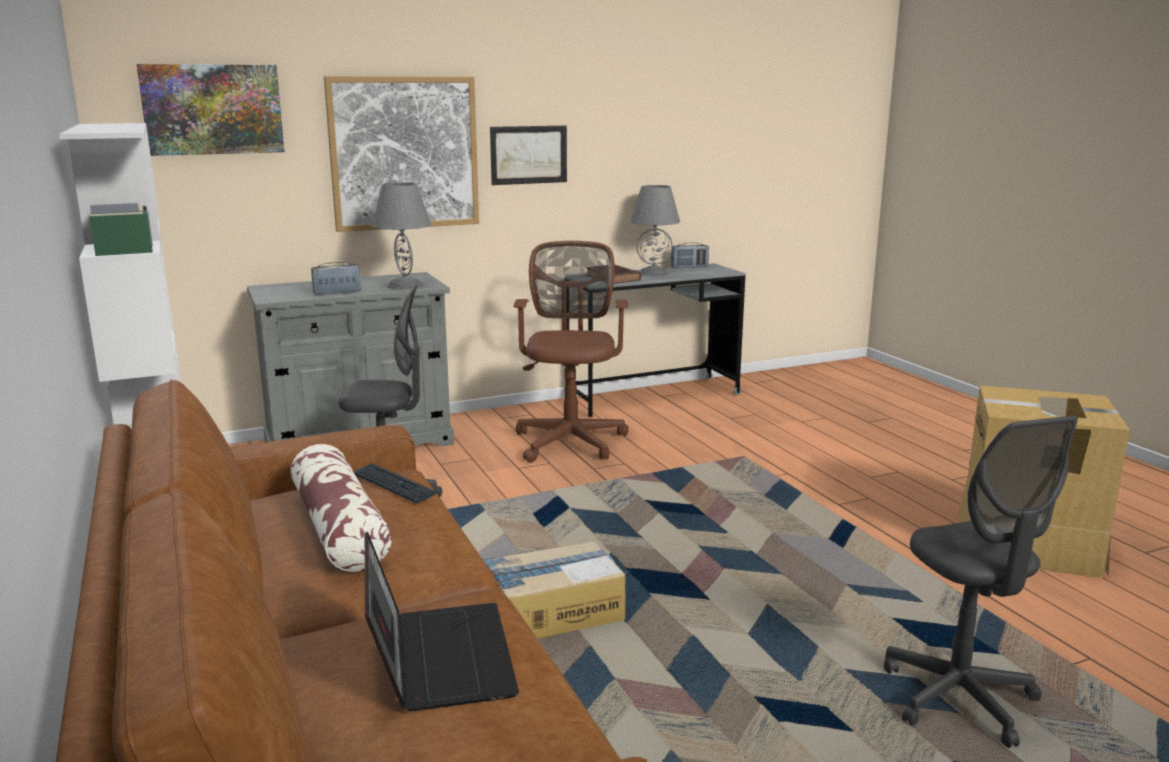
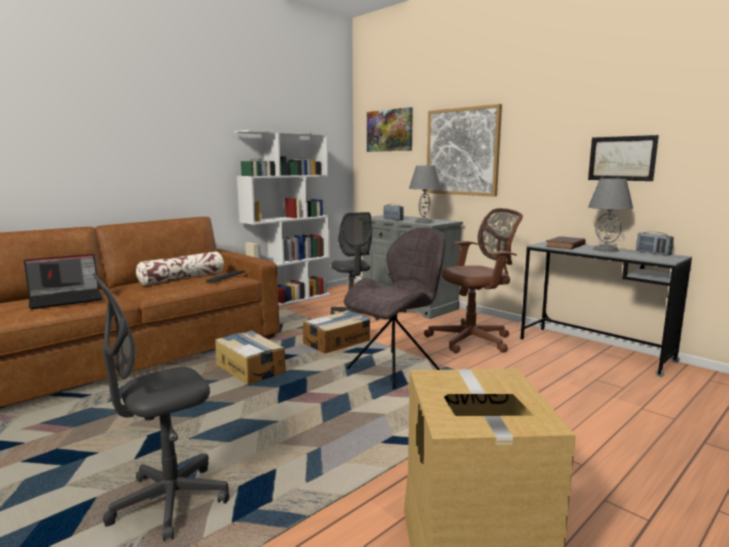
camera: 70 degrees right, 5 degrees down
picture [490,126,567,185] -> picture moved to [588,135,659,181]
none -> cardboard box [303,310,370,353]
none -> grey chair [344,227,446,390]

